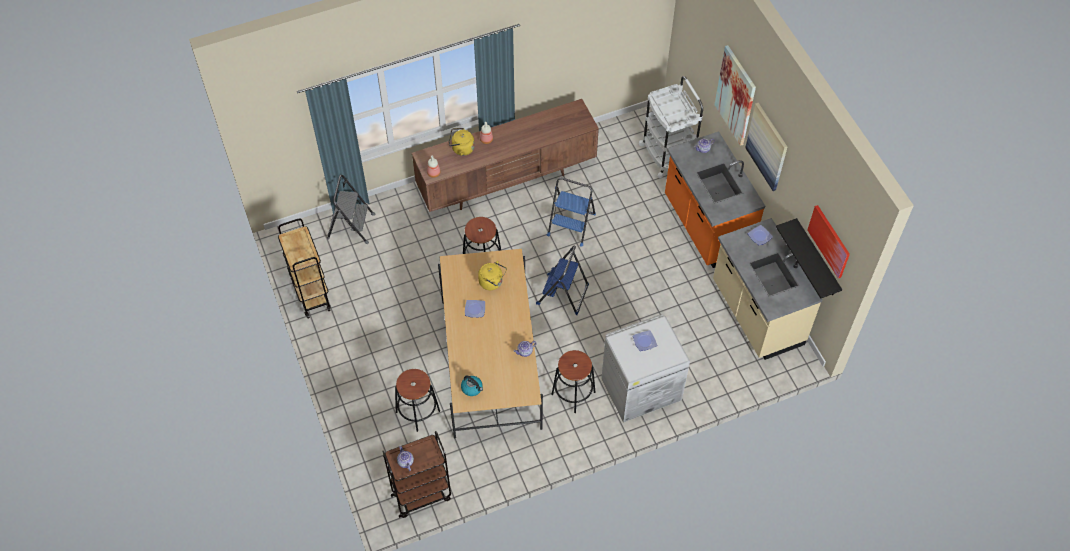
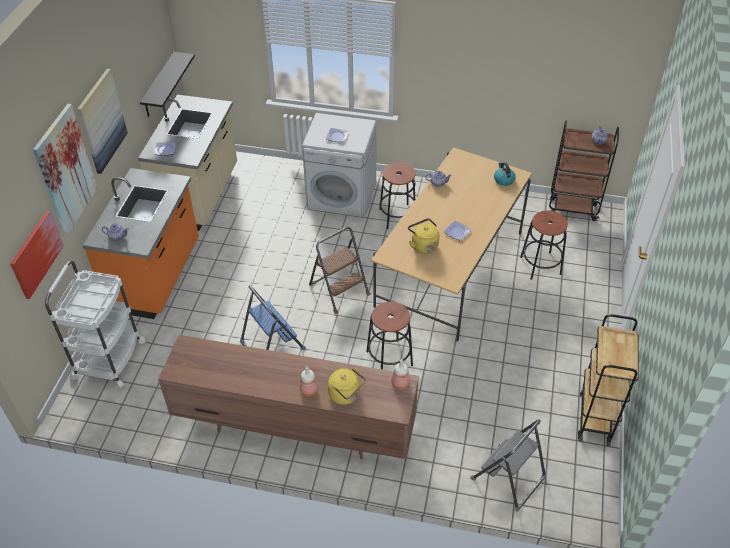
camera: 145 degrees left, 10 degrees down
blue step ladder [536,246,589,315] -> brown step ladder [309,227,371,314]
picture [807,205,850,278] -> picture moved to [10,211,63,299]

